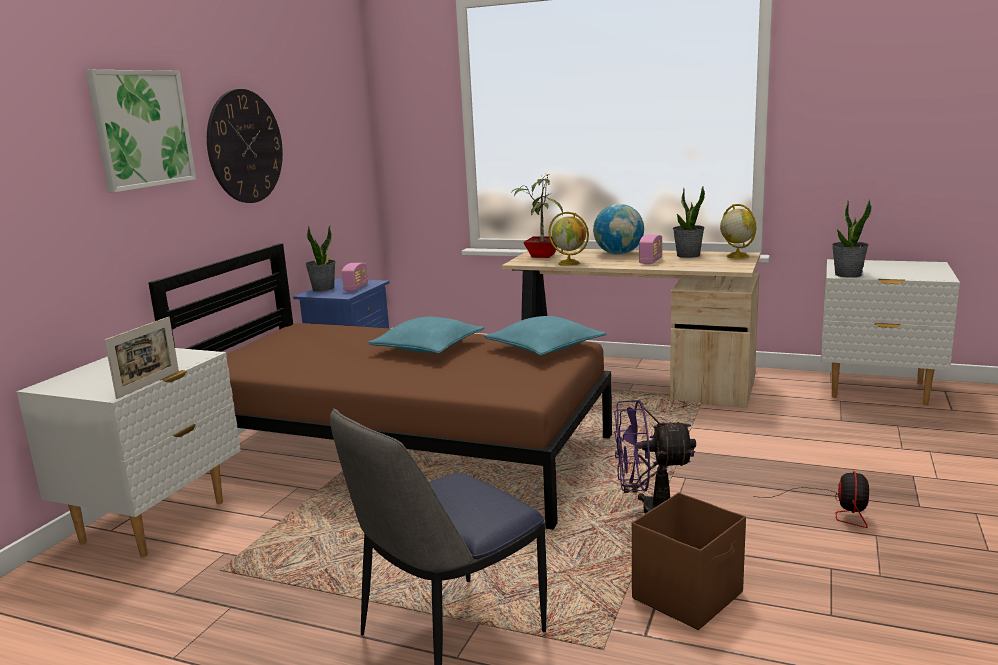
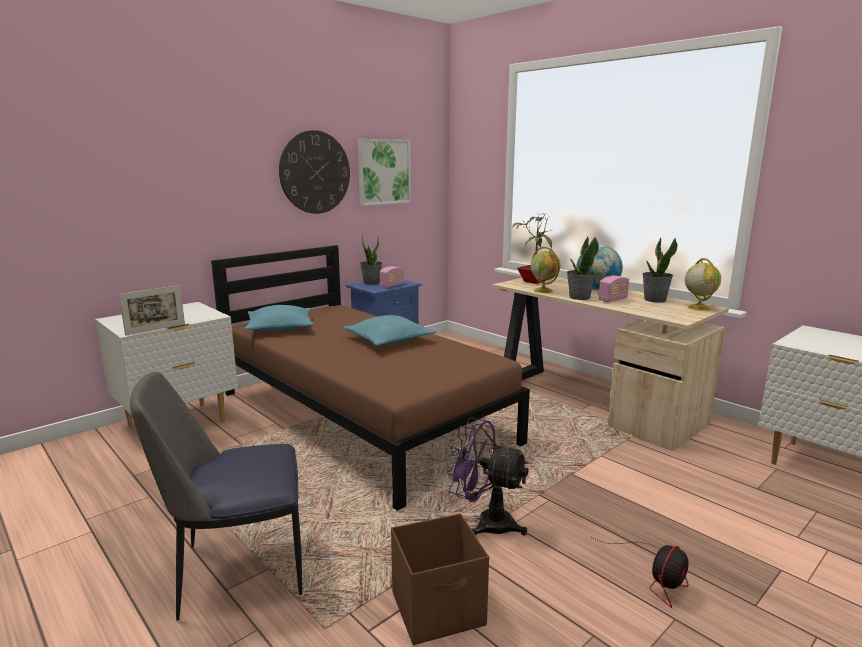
camera: 25 degrees right, 0 degrees up
picture [86,70,196,192] -> picture moved to [358,139,411,206]
turquoise pillow [484,316,606,356] -> turquoise pillow moved to [244,305,314,331]
potted plant [832,200,872,277] -> potted plant moved to [567,236,599,300]

